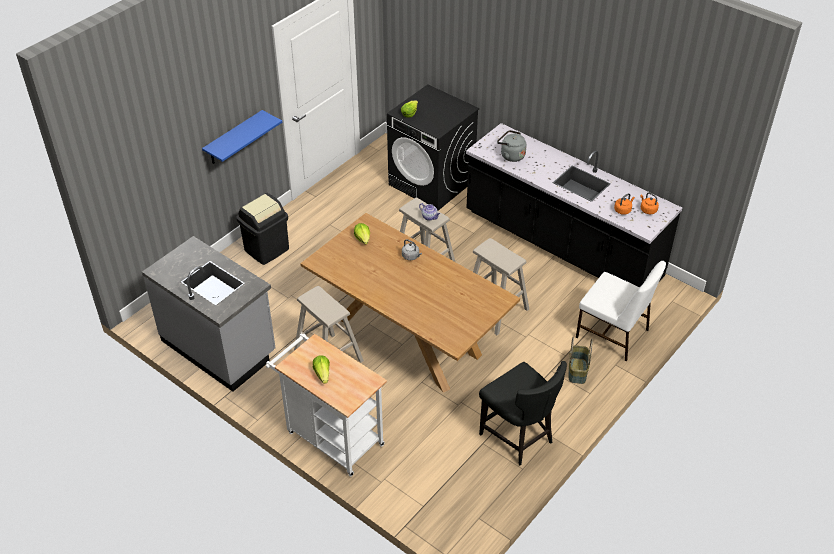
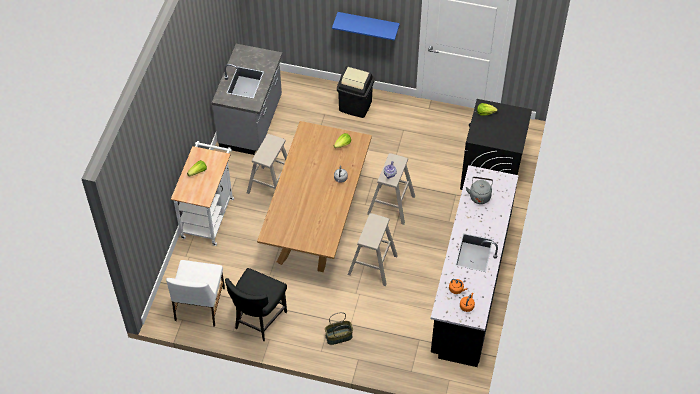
camera: 65 degrees right, 10 degrees up
white chair [576,261,666,361] -> white chair moved to [166,260,225,327]

